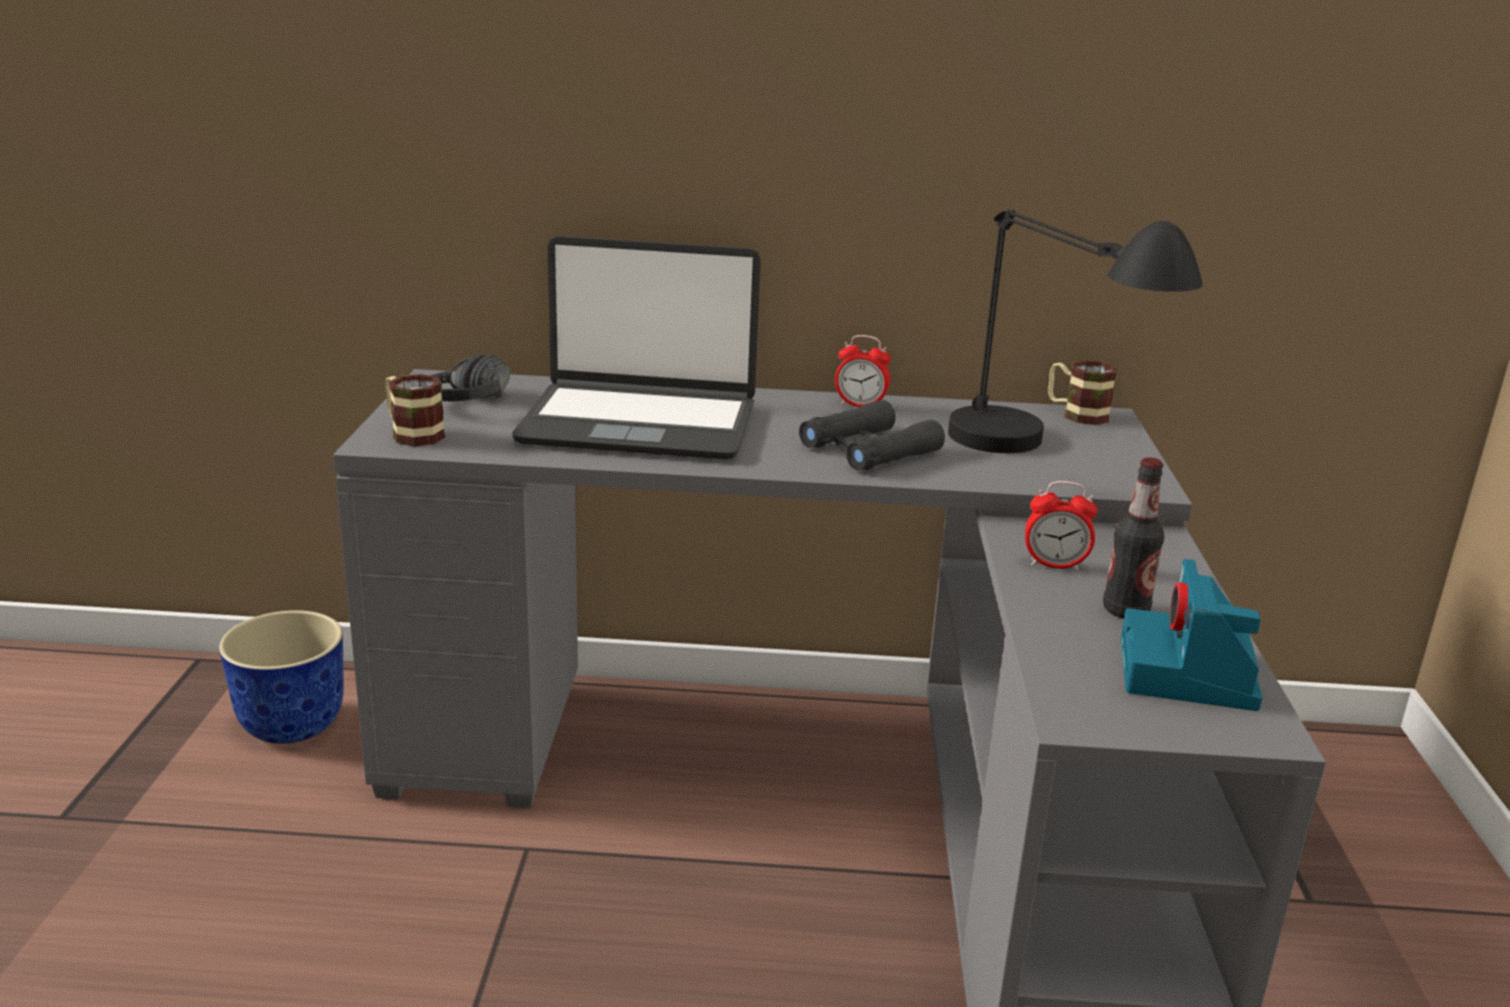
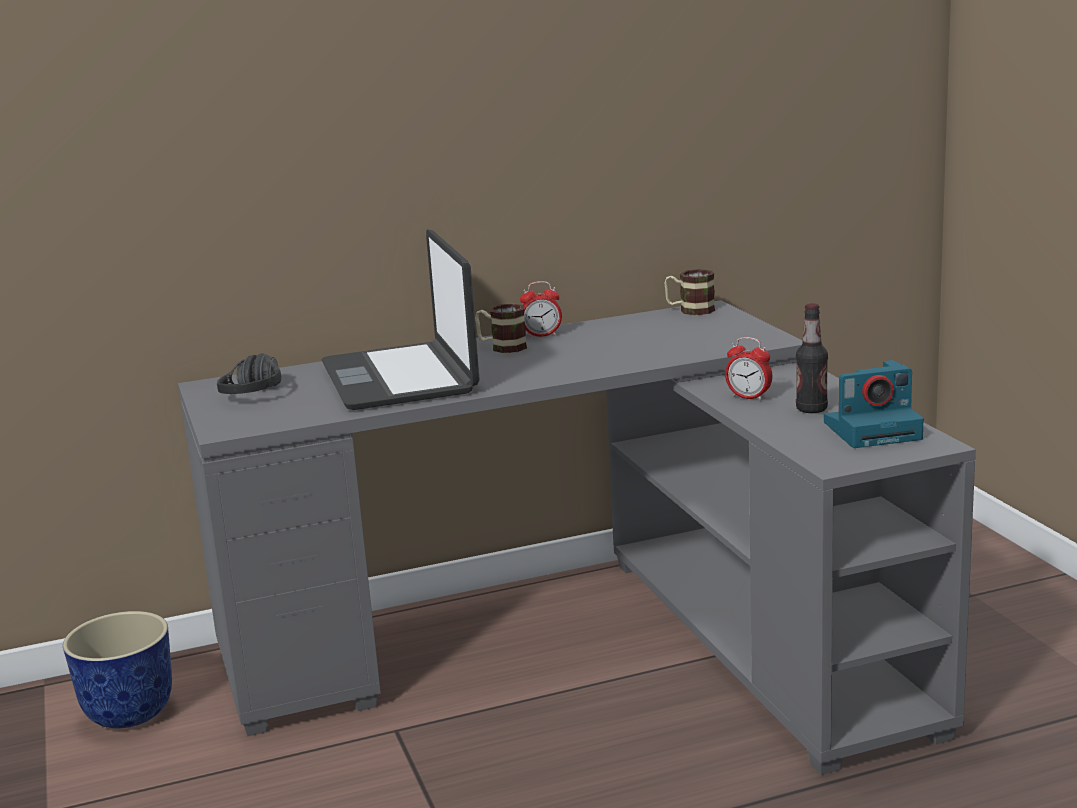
camera: 20 degrees left, 5 degrees down
mug [385,374,445,447] -> mug moved to [475,303,527,353]
laptop [512,236,761,460] -> laptop turned 90 degrees clockwise [321,229,480,410]
black binoculars [799,400,945,470] -> none
black table lamp [948,209,1203,453] -> none
alarm clock [1025,481,1098,571] -> alarm clock turned 45 degrees clockwise [725,337,772,401]
camera [1121,559,1262,711] -> camera turned 90 degrees counterclockwise [824,360,924,448]

